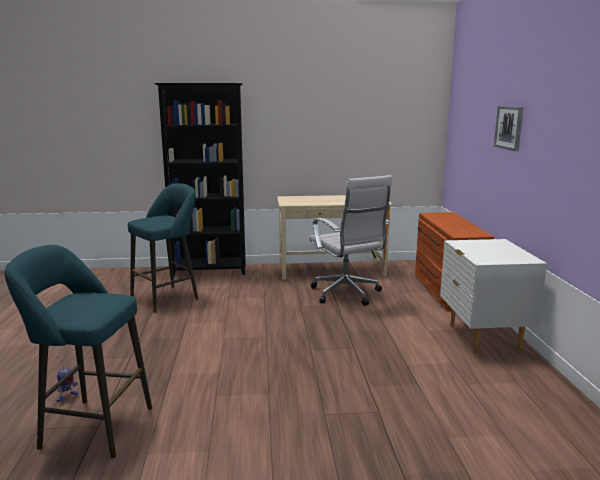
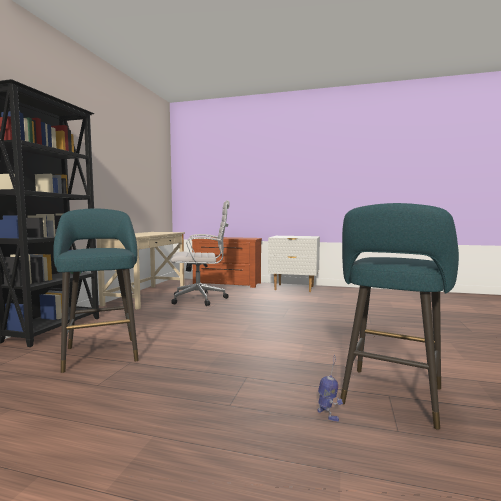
camera: 70 degrees left, 10 degrees down
picture [494,106,524,151] -> none

